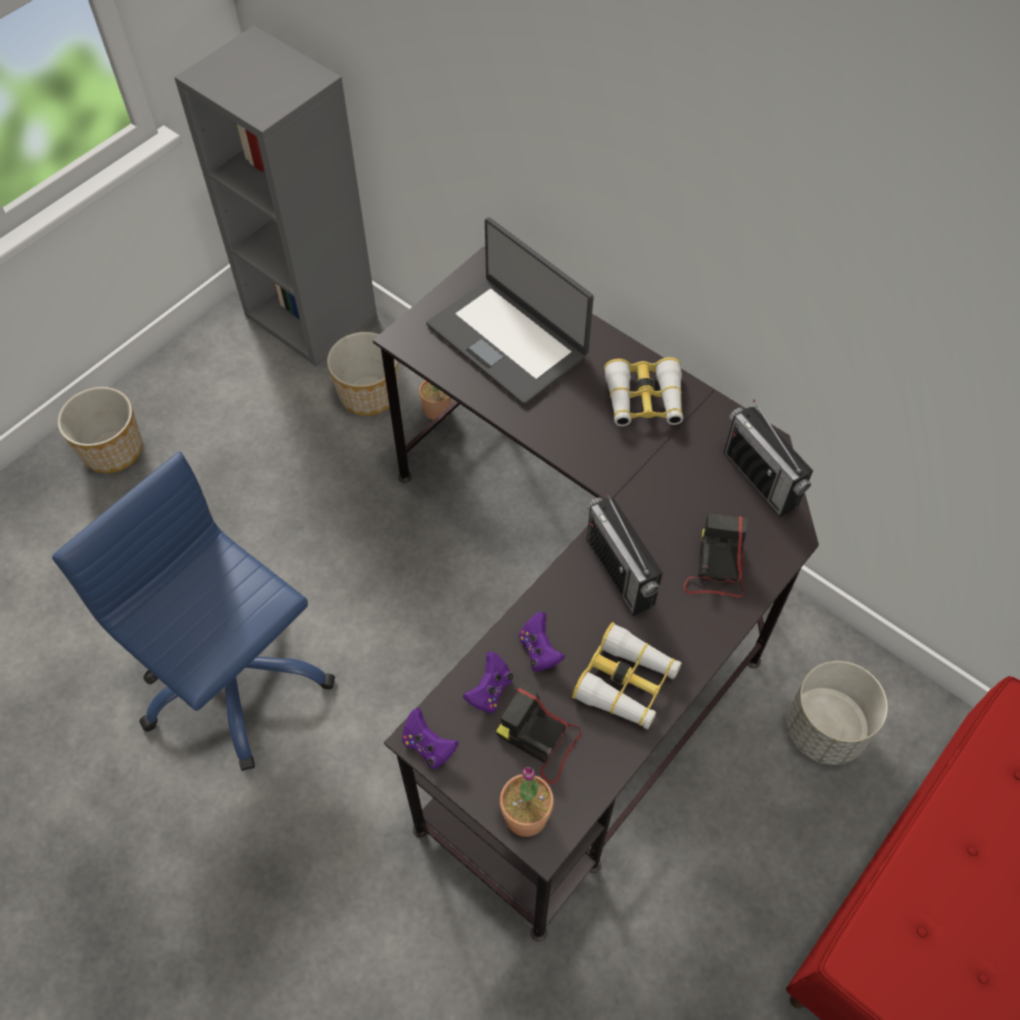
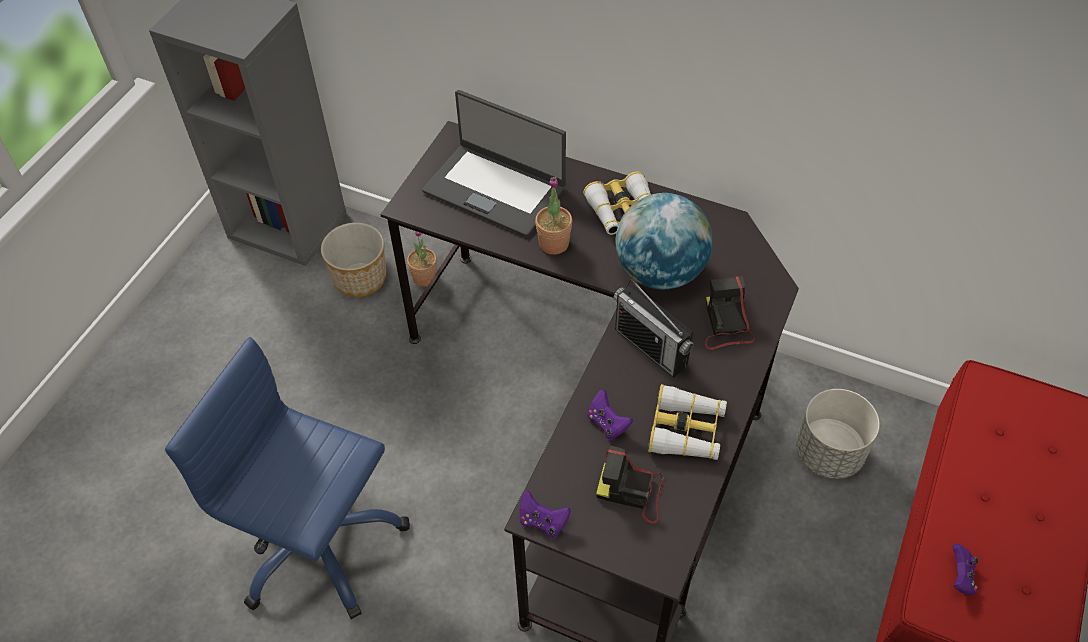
camera: 15 degrees left, 5 degrees down
planter [58,387,142,473] -> none
purple game controller [463,652,513,714] -> purple game controller moved to [952,544,978,595]
potted plant [500,767,554,837] -> potted plant moved to [535,177,572,254]
radio [724,400,813,517] -> none
none -> globe [615,193,713,289]

